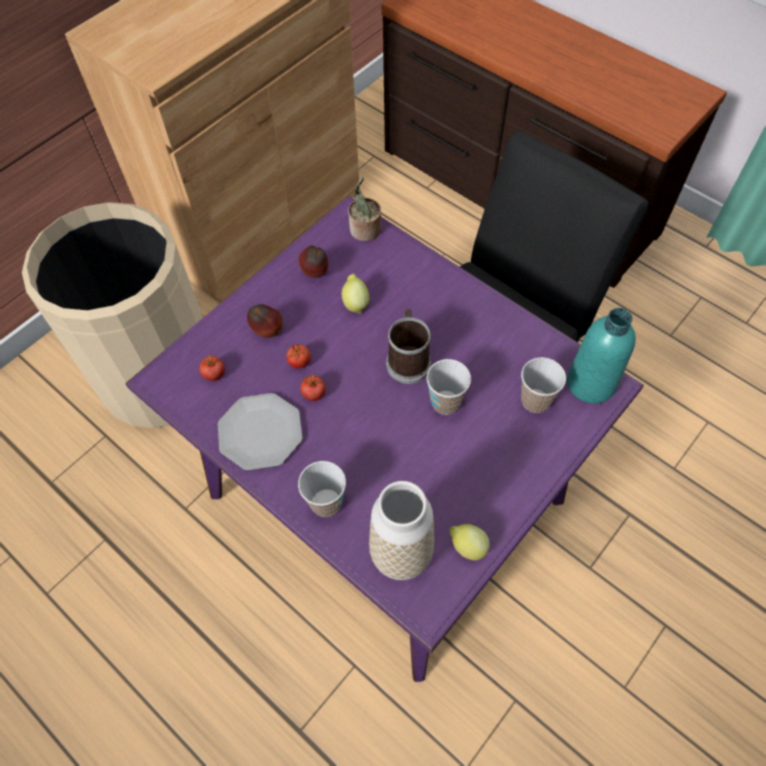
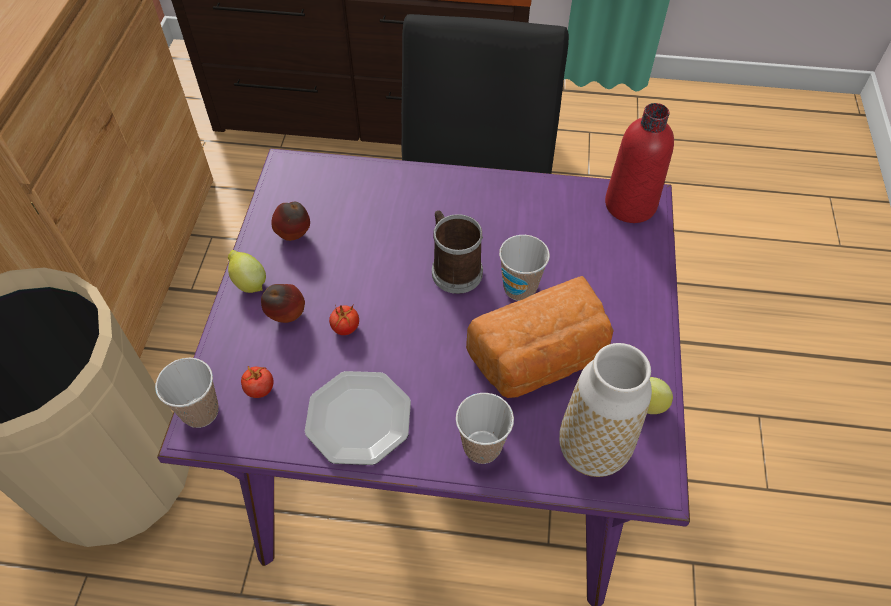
camera: 35 degrees left, 5 degrees down
tomato [300,374,326,401] -> none
lemon [342,273,369,314] -> lemon moved to [228,250,266,293]
potted plant [348,177,381,241] -> none
cup [521,357,566,413] -> cup moved to [155,358,218,428]
turquoise bottle [567,308,636,404] -> red bottle [605,103,674,223]
none -> bread [466,276,614,398]

